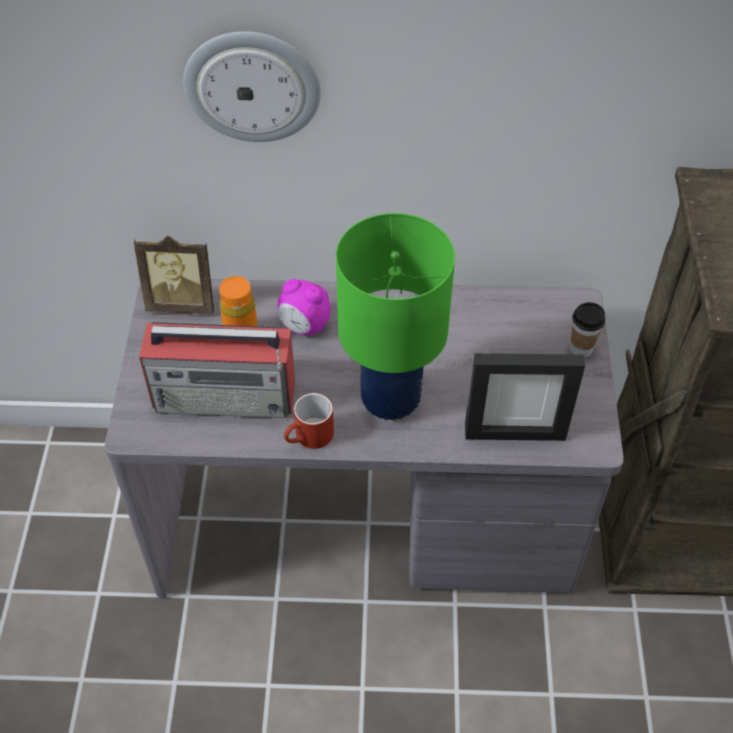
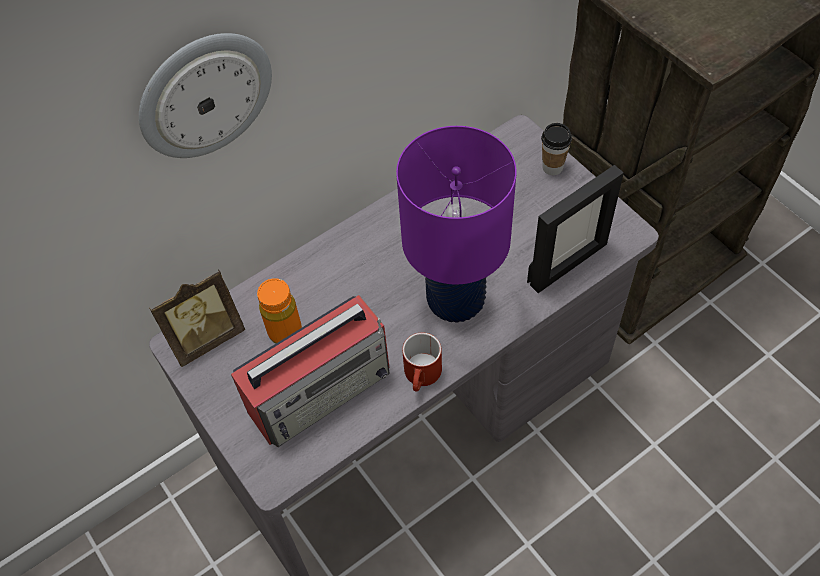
camera: 35 degrees left, 5 degrees up
alarm clock [277,279,331,335] -> none
green table lamp [336,213,455,420] -> purple table lamp [396,126,516,323]

